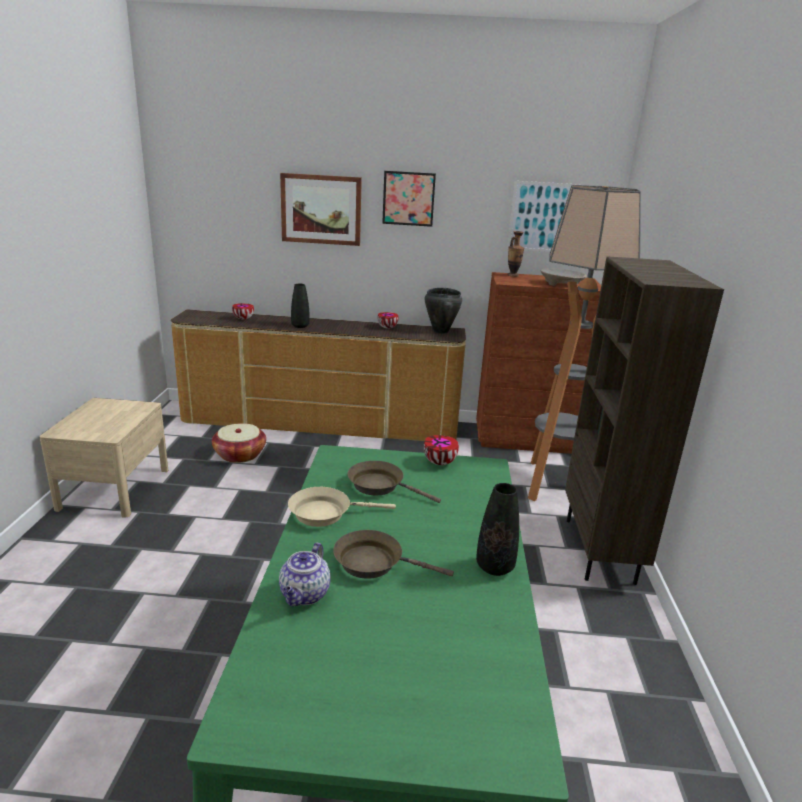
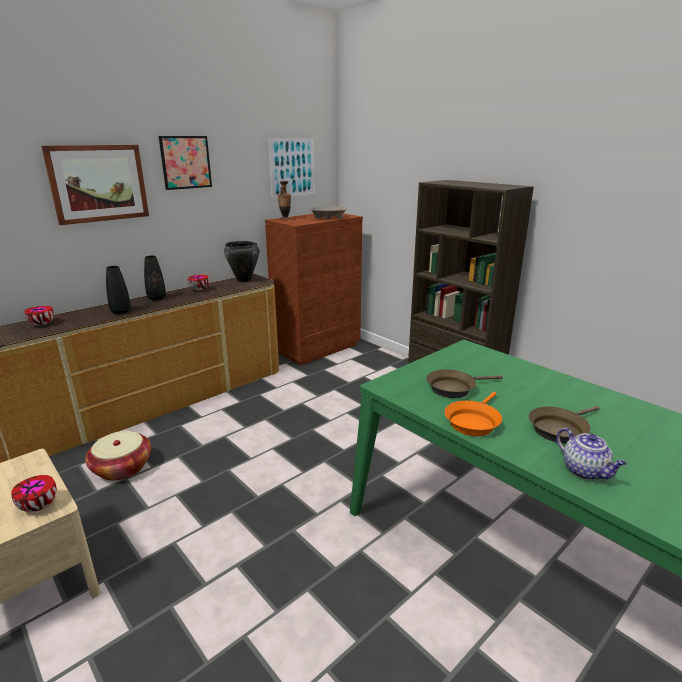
camera: 45 degrees left, 0 degrees up
beige frying pan [288,487,396,527] -> orange frying pan [445,392,502,436]
bowl [424,435,459,465] -> bowl moved to [11,475,57,512]
black vase [476,483,519,576] -> black vase moved to [144,256,166,301]
floor lamp [528,185,641,501] -> none

